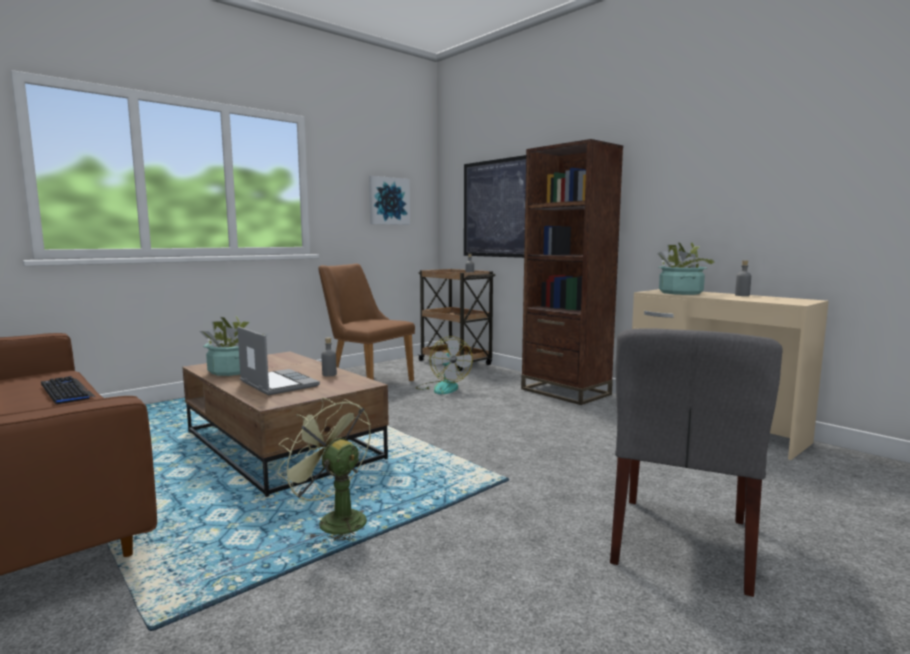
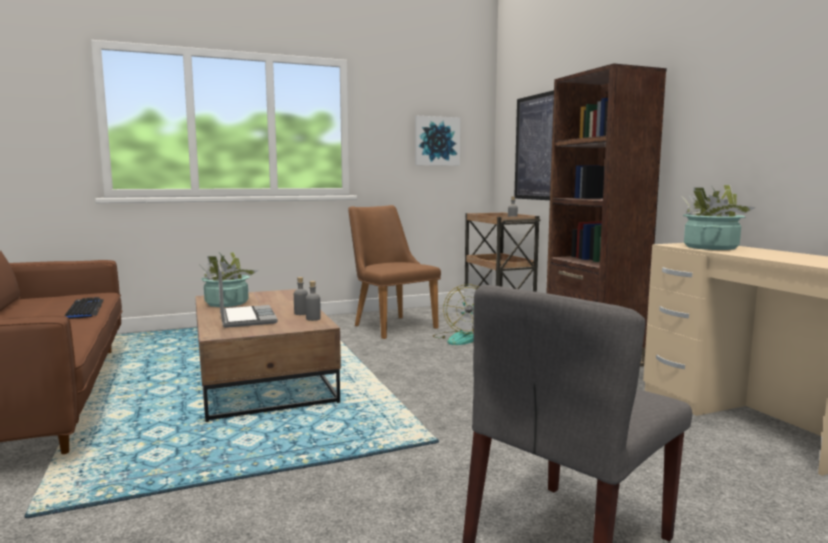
camera: 20 degrees right, 0 degrees up
green fan [277,398,371,543] -> none
grey bottle [735,260,751,296] -> grey bottle moved to [306,281,321,321]

